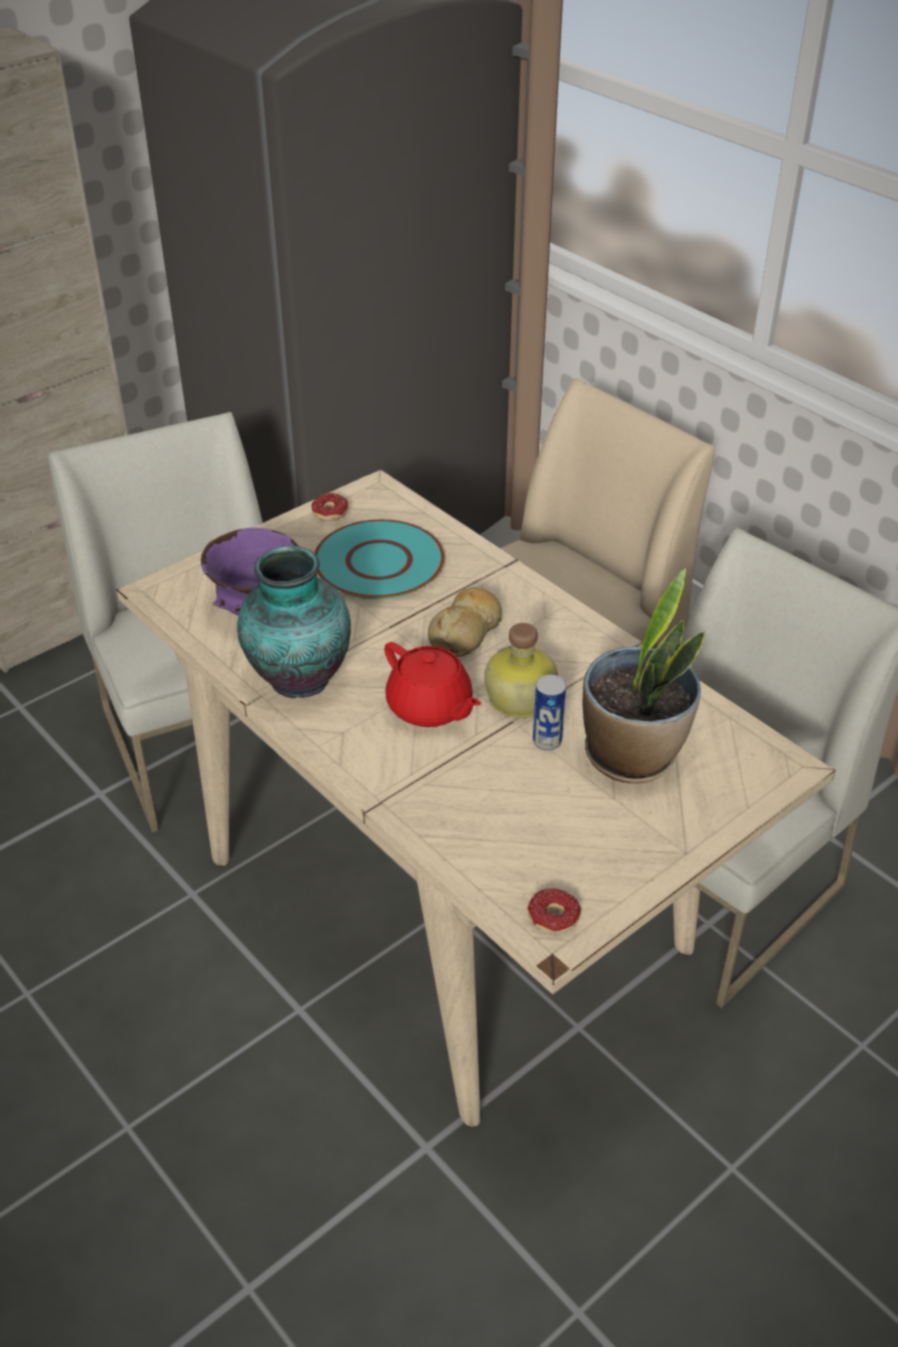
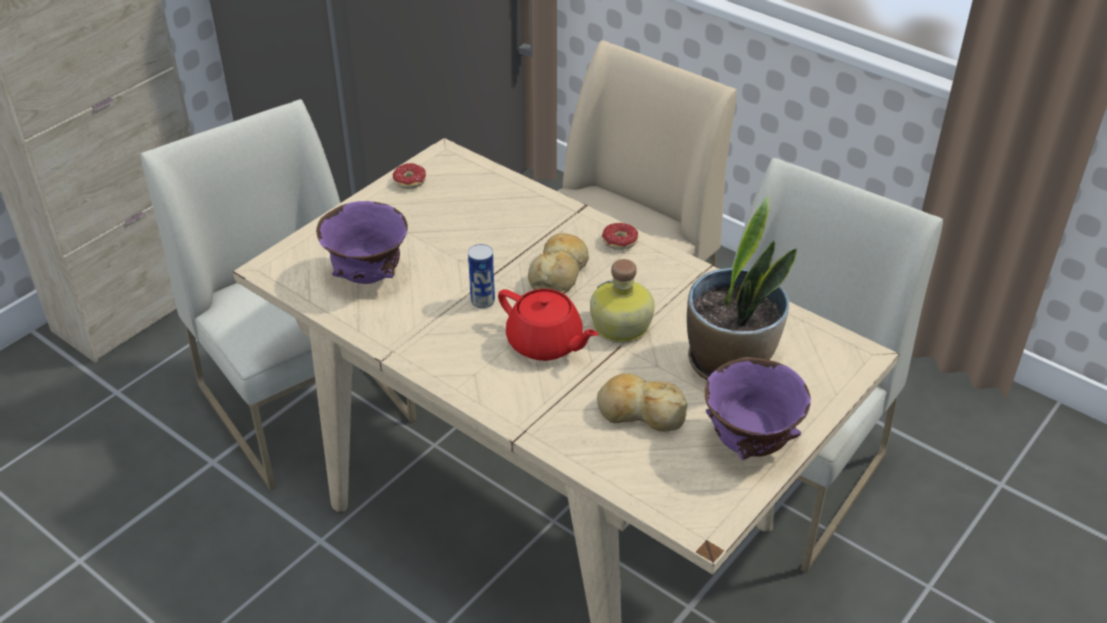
camera: 10 degrees left, 0 degrees up
vase [237,545,351,698] -> none
turquoise plate [314,519,445,599] -> none
donut [527,888,581,934] -> donut moved to [602,223,638,250]
can [533,675,566,751] -> can moved to [468,244,495,308]
none -> bread [597,373,687,432]
none -> purple bowl [705,357,811,460]

